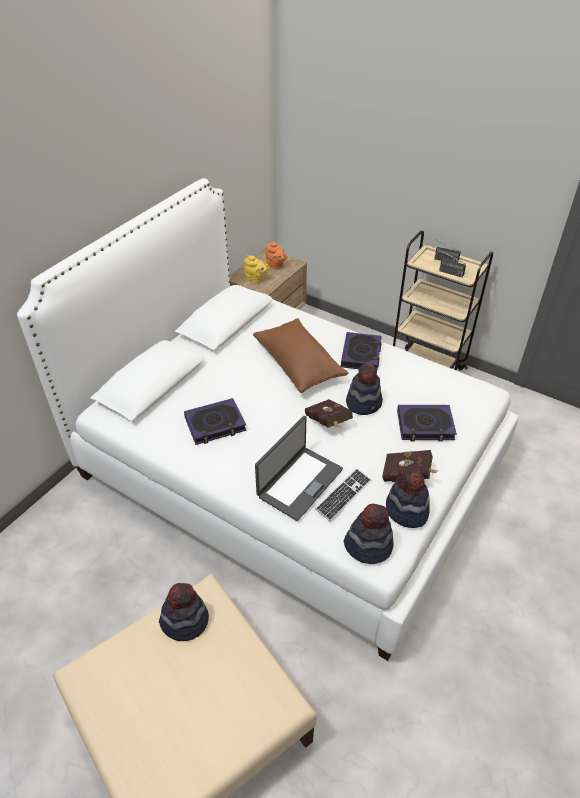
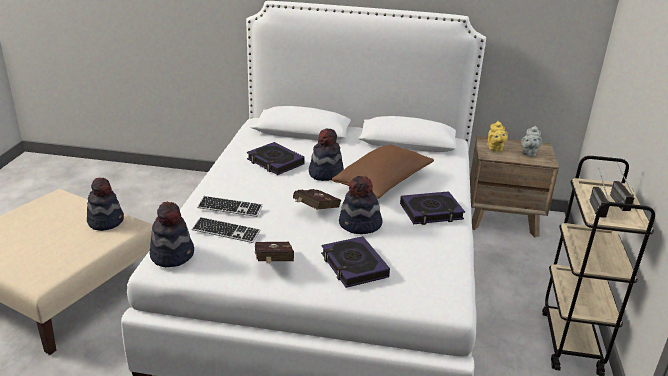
camera: 65 degrees right, 15 degrees down
laptop [255,416,343,521] -> keyboard [197,196,263,217]
orange teapot [266,241,287,269] -> grey teapot [521,125,542,157]
hat [386,467,430,528] -> hat moved to [309,129,344,181]

